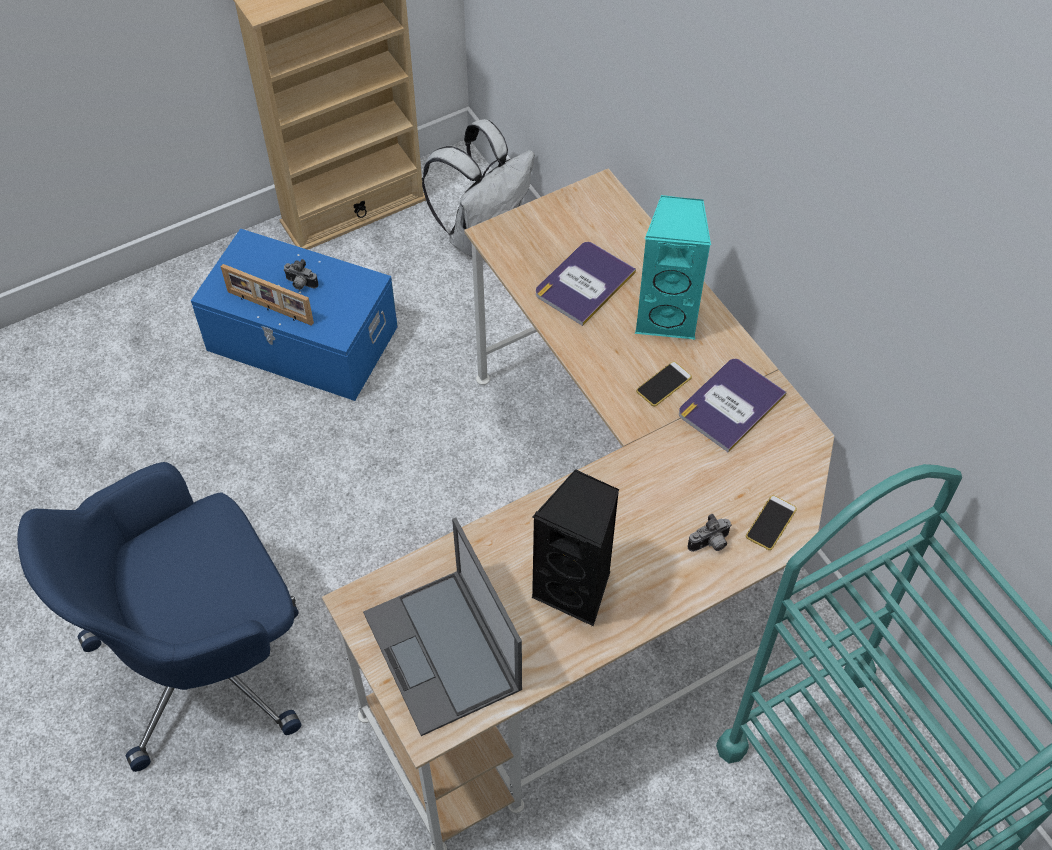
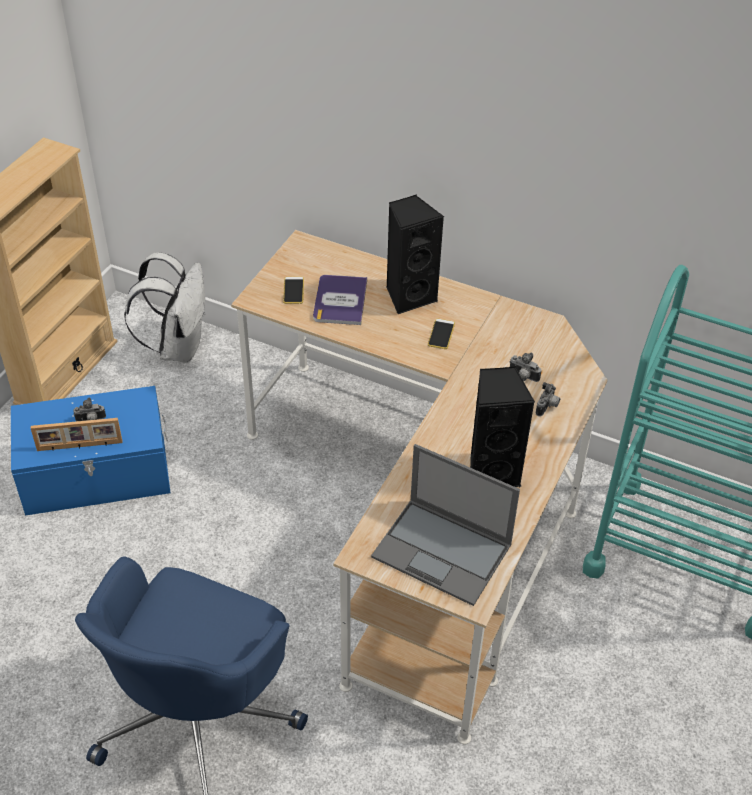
camera: 35 degrees left, 10 degrees down
turquoise speaker [635,195,711,340] -> black speaker [387,194,444,315]
book [679,359,787,452] -> none
phone [746,495,797,550] -> phone moved to [283,277,304,304]
none -> camera [509,353,541,382]

